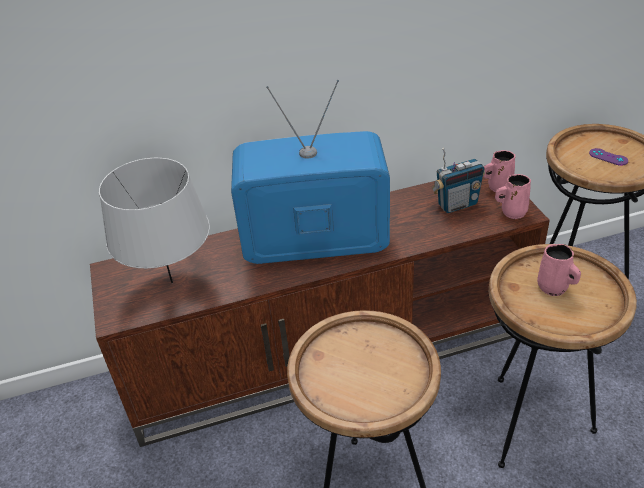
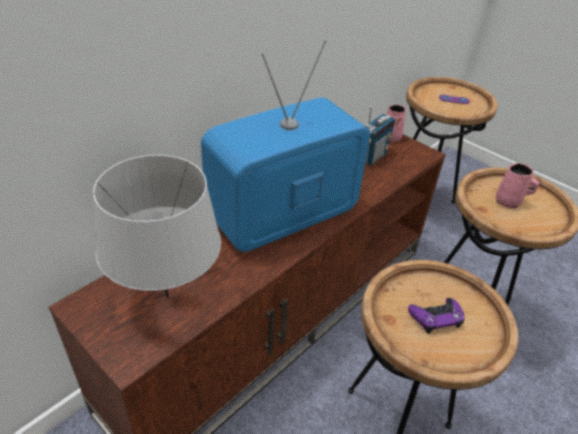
camera: 35 degrees left, 0 degrees up
pink mug [495,174,531,219] -> none
none -> purple game controller [408,298,464,334]

